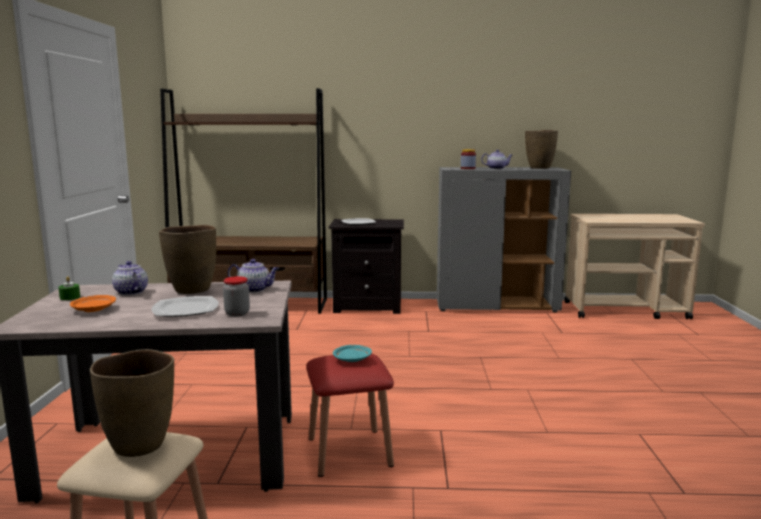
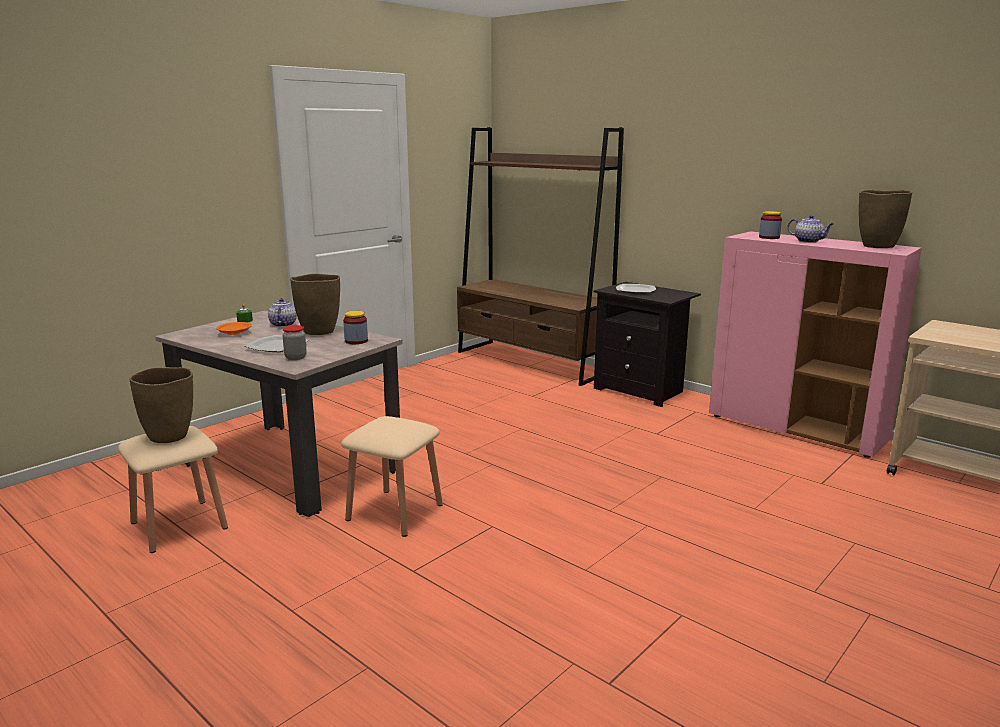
camera: 40 degrees right, 5 degrees up
teapot [228,259,279,293] -> jar [343,311,368,344]
red stool [306,354,394,477] -> beige stool [341,416,443,537]
turquoise plate [333,345,372,362] -> none
grey cabinet [437,167,571,312] -> pink cabinet [709,231,922,458]

